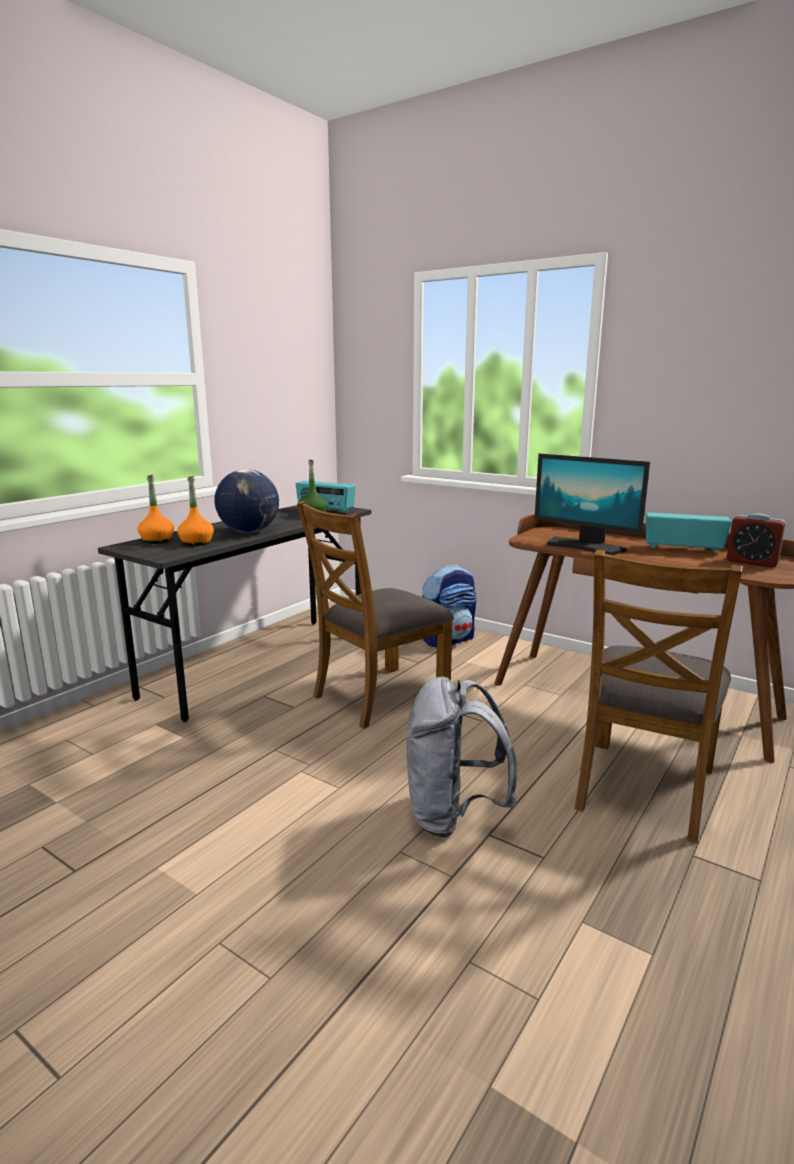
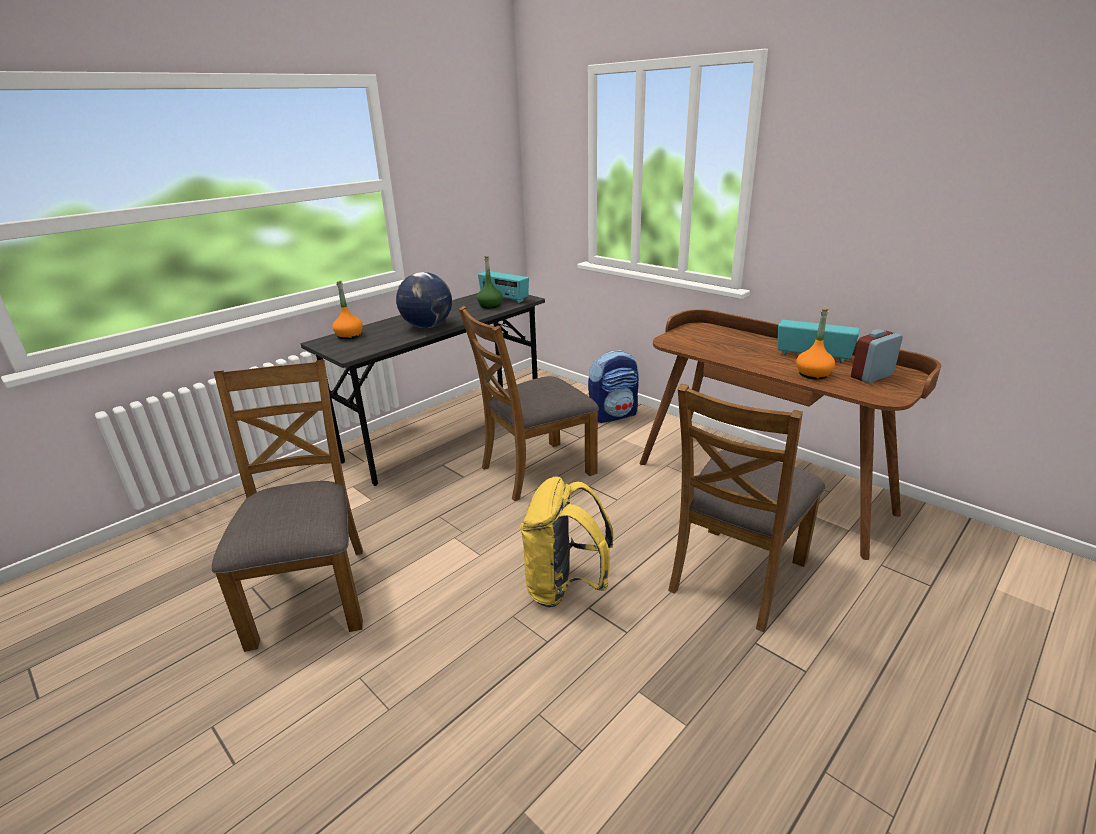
camera: 10 degrees right, 10 degrees up
orange bottle [177,476,214,546] -> orange bottle moved to [796,308,835,380]
grey backpack [406,676,517,837] -> yellow backpack [520,476,613,608]
monitor [535,453,650,555] -> none
alarm clock [727,513,786,567] -> alarm clock turned 105 degrees clockwise [851,329,903,383]
none -> brown chair [212,360,363,652]

